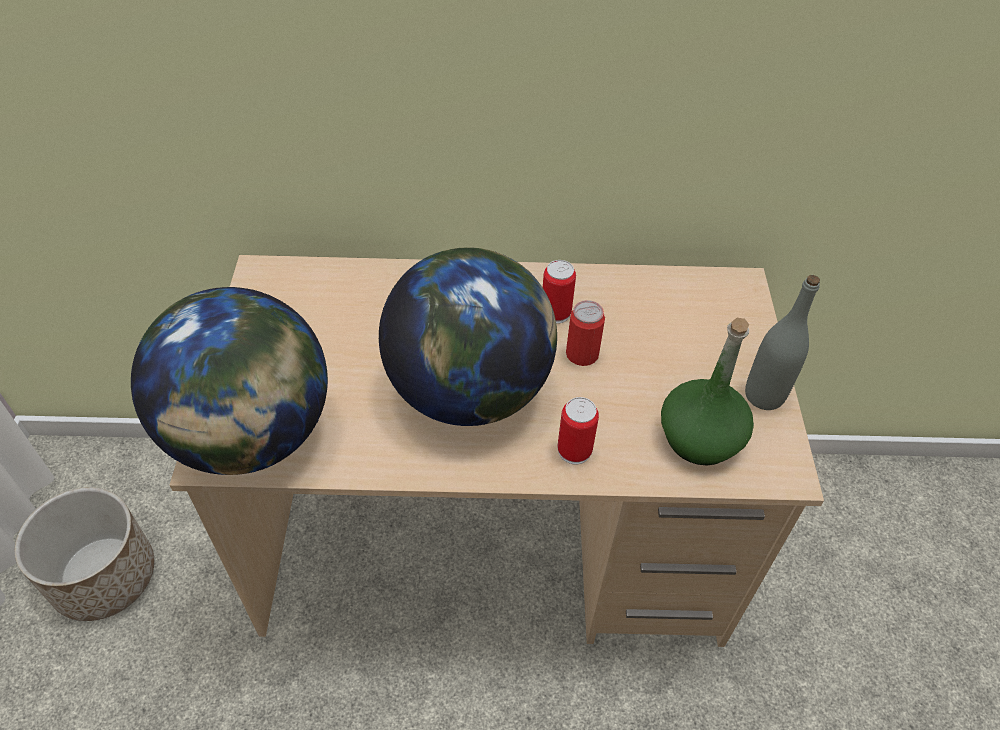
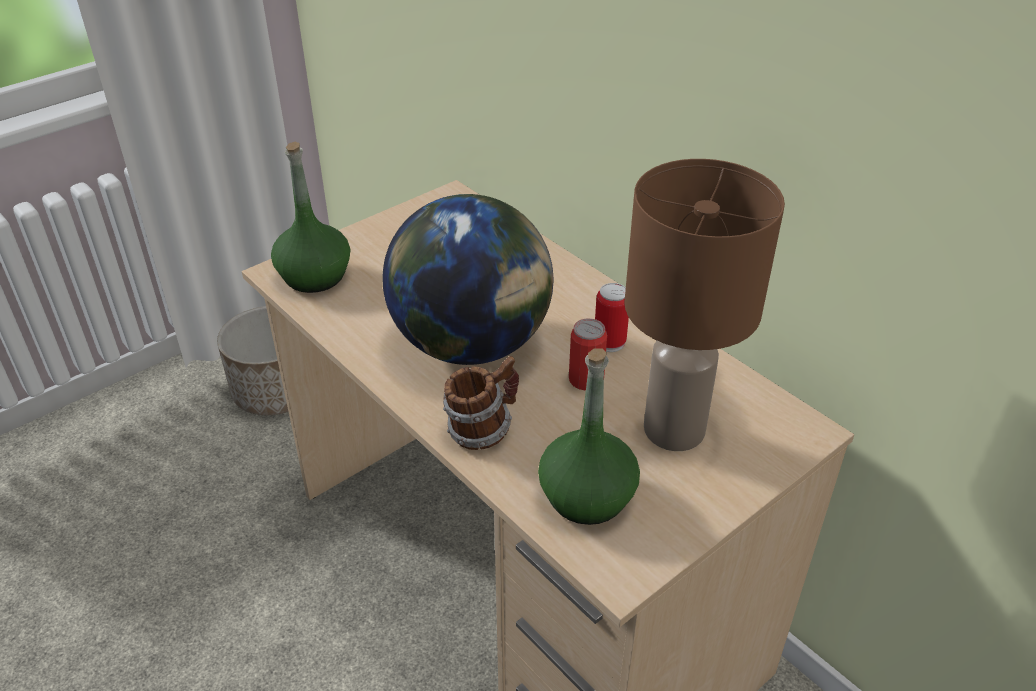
camera: 50 degrees right, 10 degrees down
globe [131,287,328,475] -> green bottle [271,142,350,293]
can [557,397,599,464] -> mug [443,356,519,450]
grey bottle [745,275,820,410] -> none
none -> brown table lamp [624,159,785,451]

